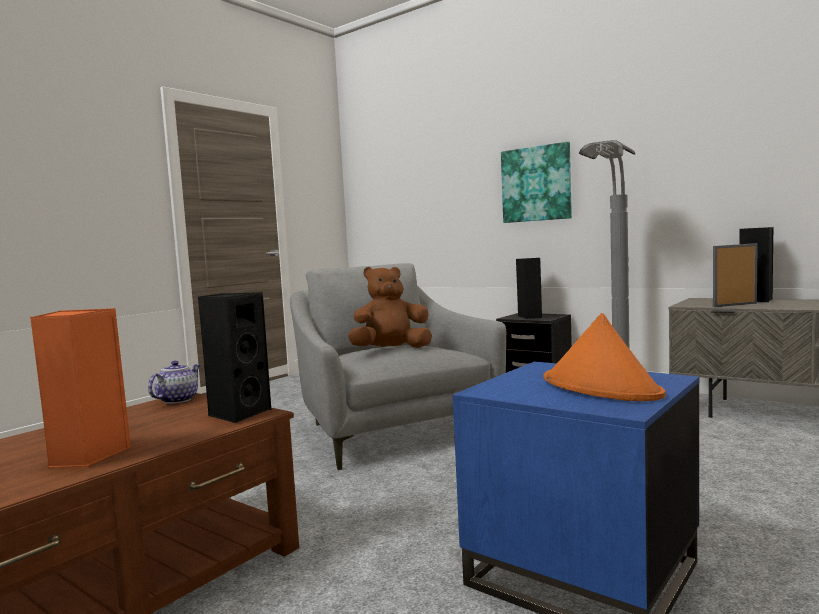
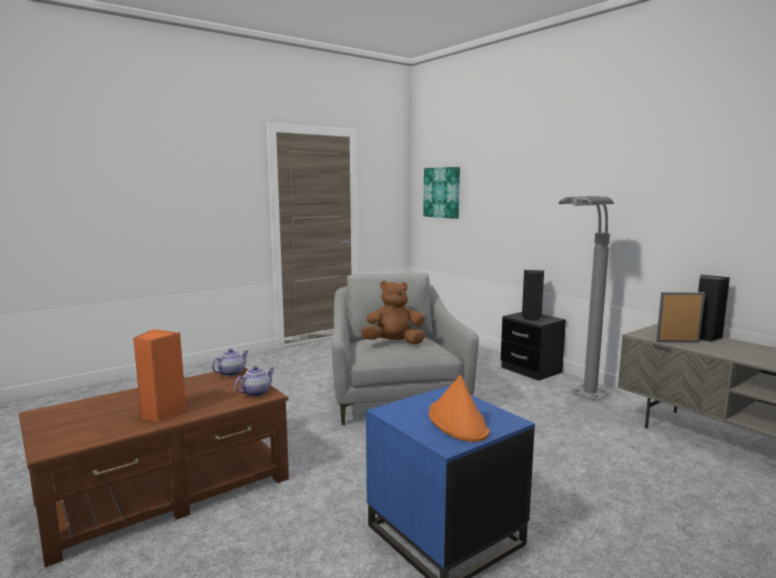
camera: 15 degrees right, 5 degrees up
black speaker [197,292,271,423] -> teapot [235,366,275,397]
picture [501,142,572,223] -> picture moved to [423,167,460,219]

